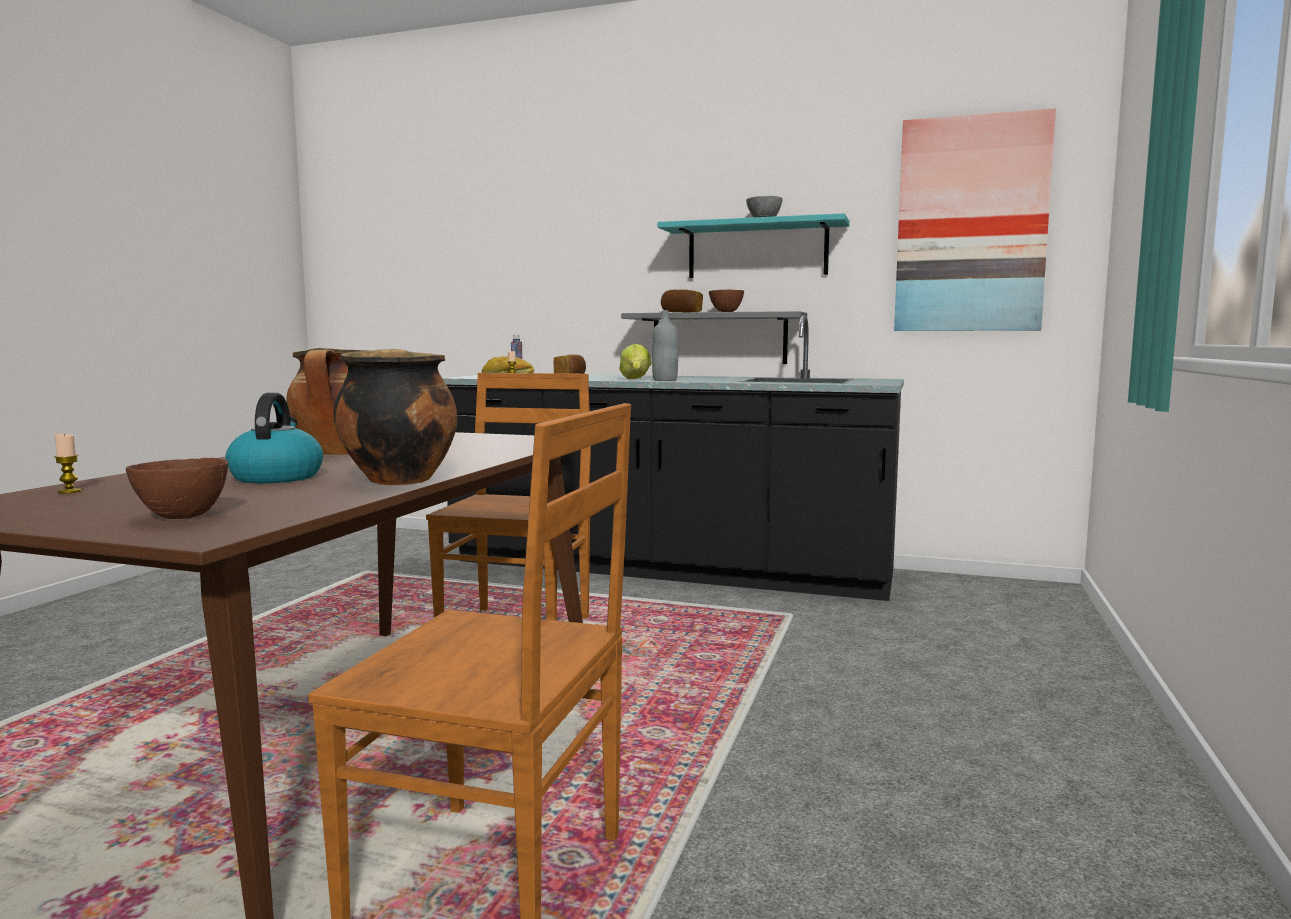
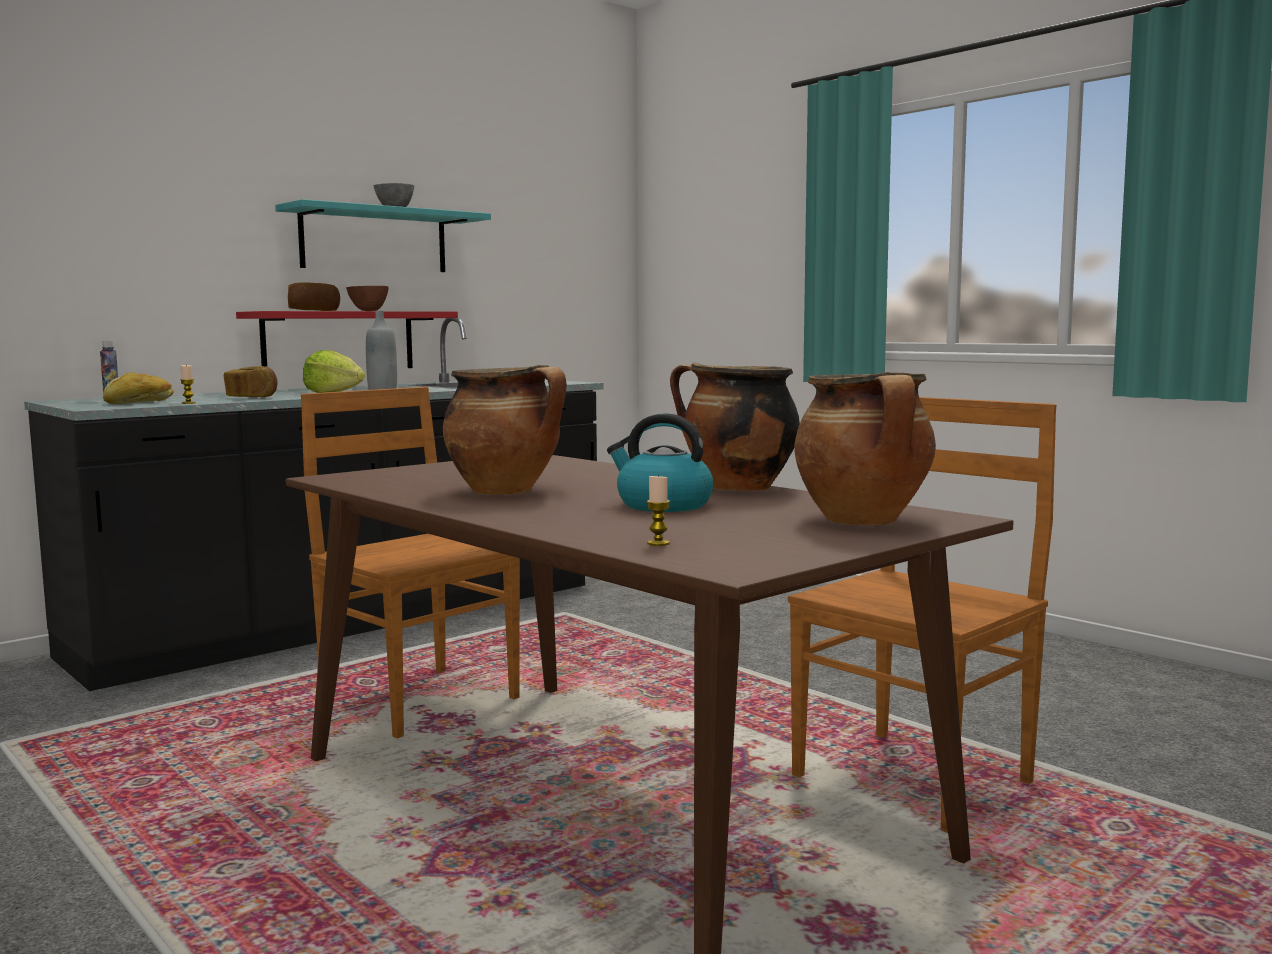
camera: 60 degrees left, 0 degrees up
brown bowl [126,458,228,519] -> cooking pot [794,372,936,525]
grey shelf [621,311,807,364] -> red shelf [236,311,458,368]
picture [894,108,1056,331] -> none

